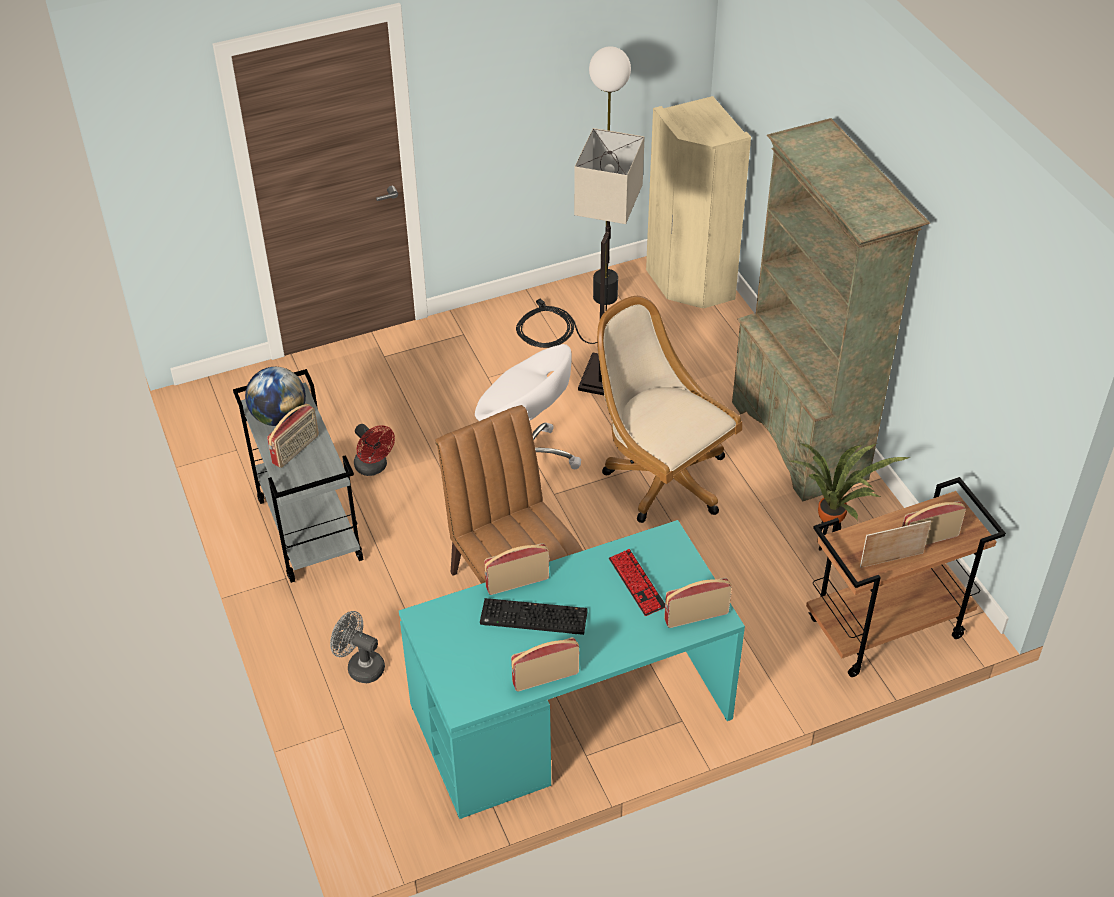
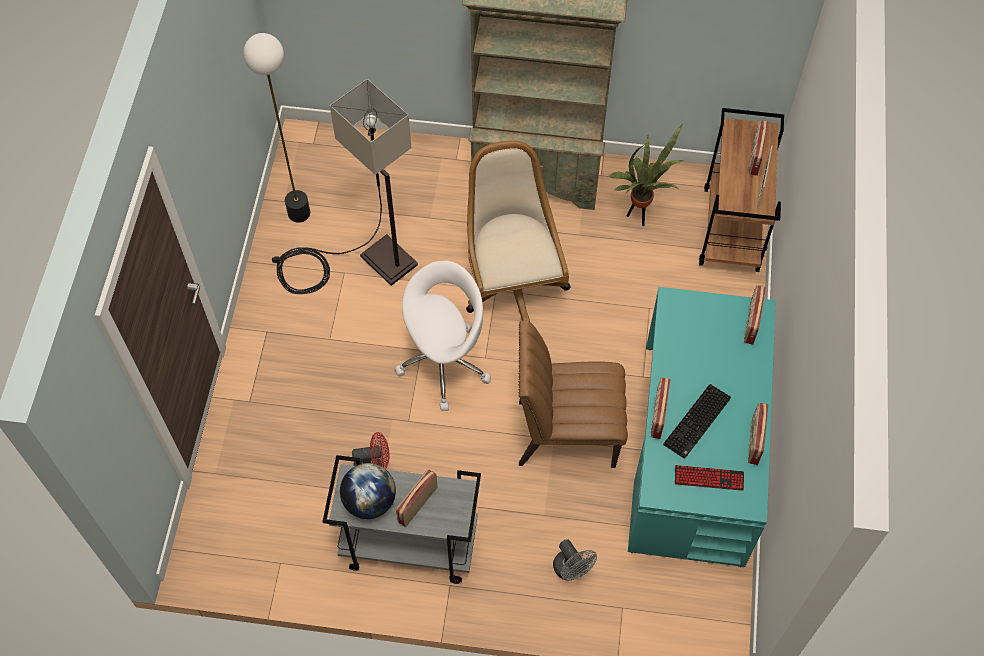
camera: 60 degrees left, 15 degrees up
radio [267,404,319,468] -> radio turned 120 degrees counterclockwise [396,469,438,527]
grey fan [330,611,385,683] -> grey fan turned 90 degrees counterclockwise [553,539,597,581]
office chair [597,296,742,523] -> office chair turned 90 degrees clockwise [466,141,570,321]
keyboard [609,549,665,616] -> keyboard moved to [674,465,744,491]
beige cabinet [646,96,751,308] -> none

